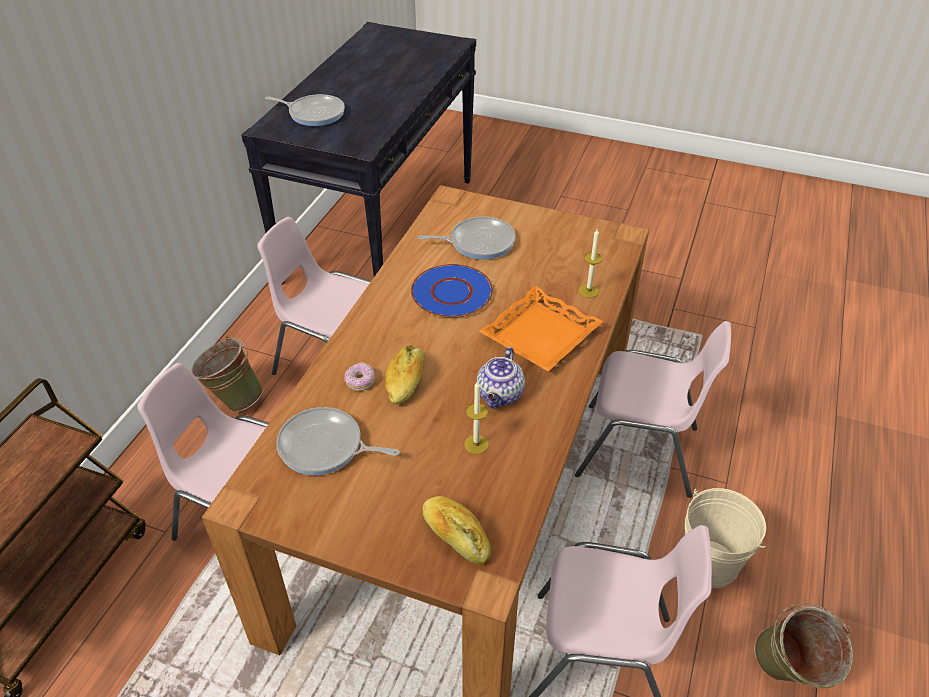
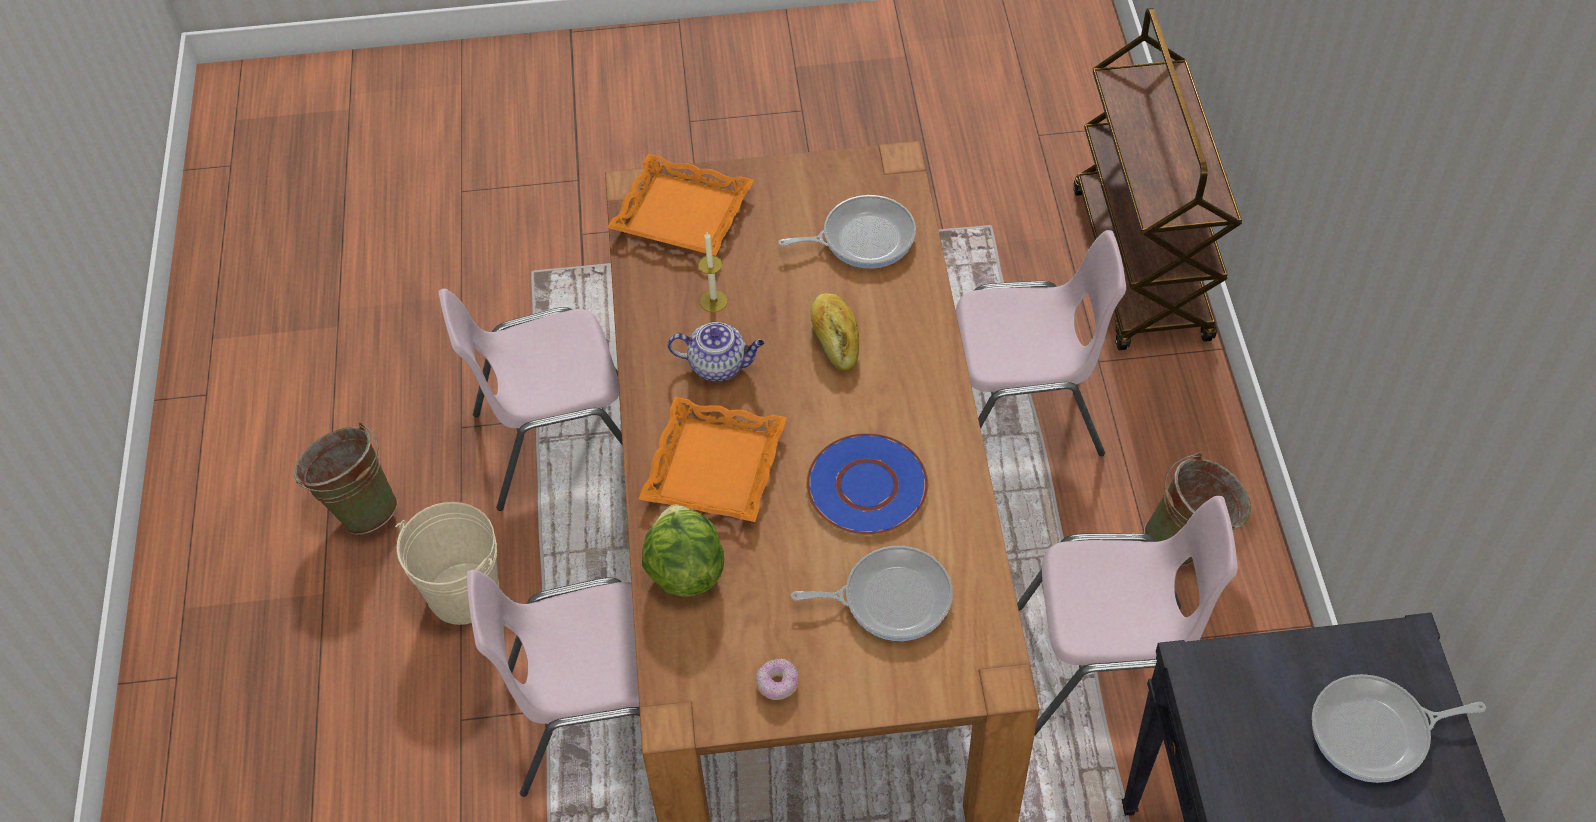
camera: 155 degrees right, 10 degrees up
donut [344,363,375,391] -> donut moved to [756,659,799,700]
frying pan [418,217,516,260] -> frying pan turned 150 degrees counterclockwise [791,546,953,641]
bread [423,496,491,565] -> orange tray [607,154,754,256]
teapot [477,347,525,409] -> teapot turned 105 degrees clockwise [668,322,764,382]
candle [579,229,602,298] -> lettuce [642,505,724,597]

